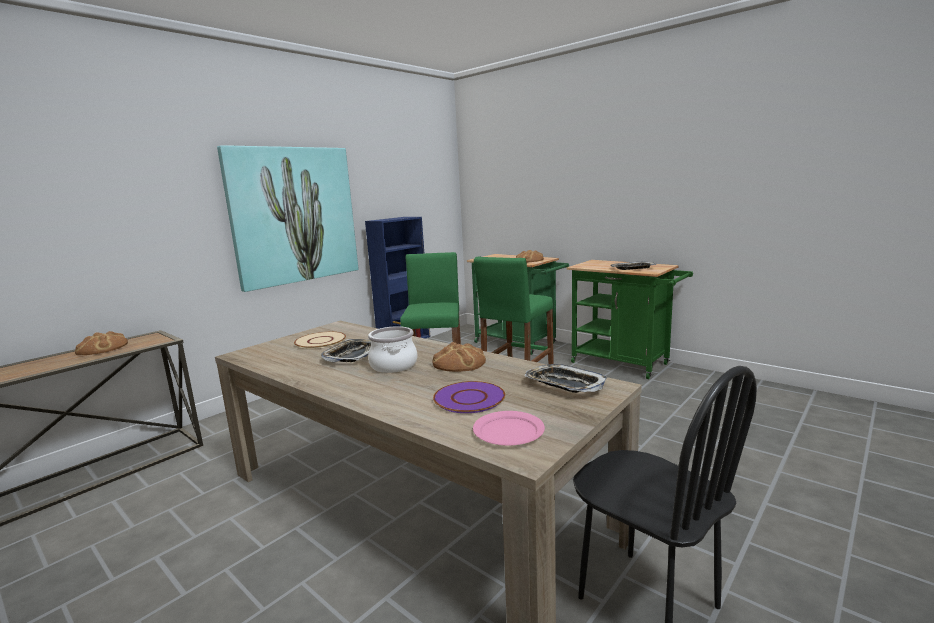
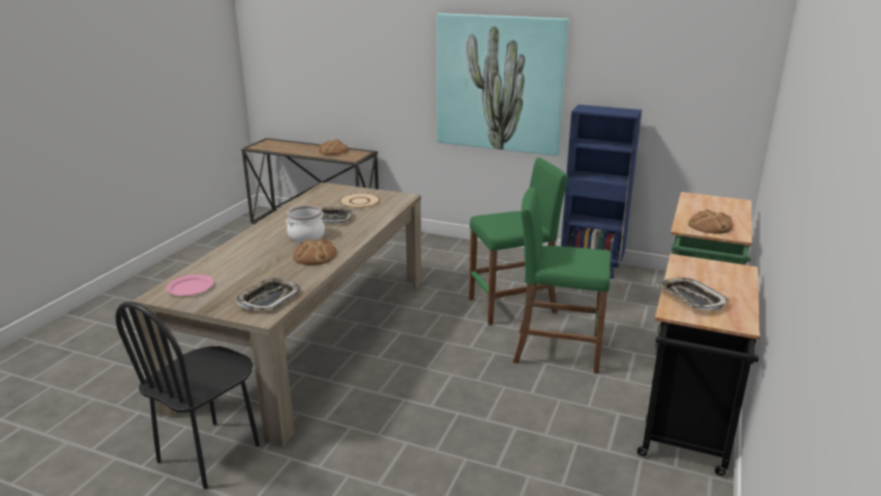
camera: 70 degrees right, 10 degrees up
purple plate [433,381,505,413] -> none
green cart [566,260,693,379] -> black cart [637,254,760,476]

